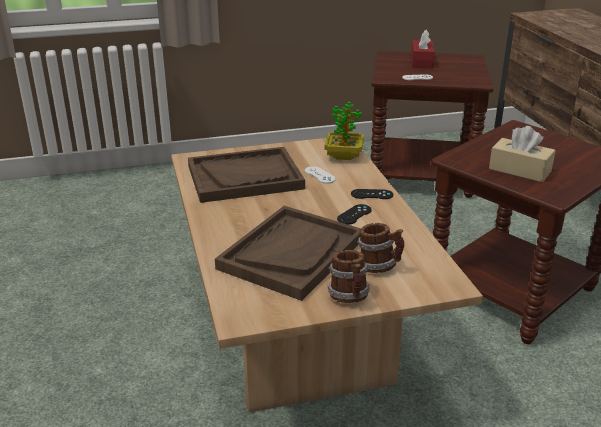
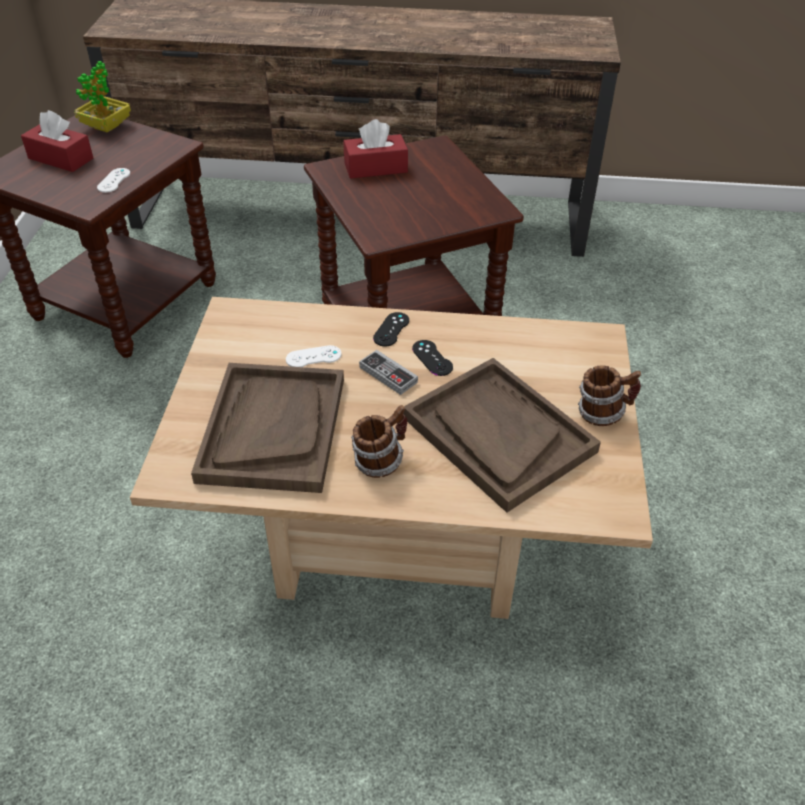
camera: 70 degrees left, 15 degrees up
potted plant [325,102,364,160] -> potted plant moved to [74,61,131,133]
mug [357,223,404,273] -> mug moved to [351,405,407,478]
beige tissue box [489,126,556,182] -> none
none -> red tissue box [344,119,408,179]
none -> game controller [359,350,418,395]

